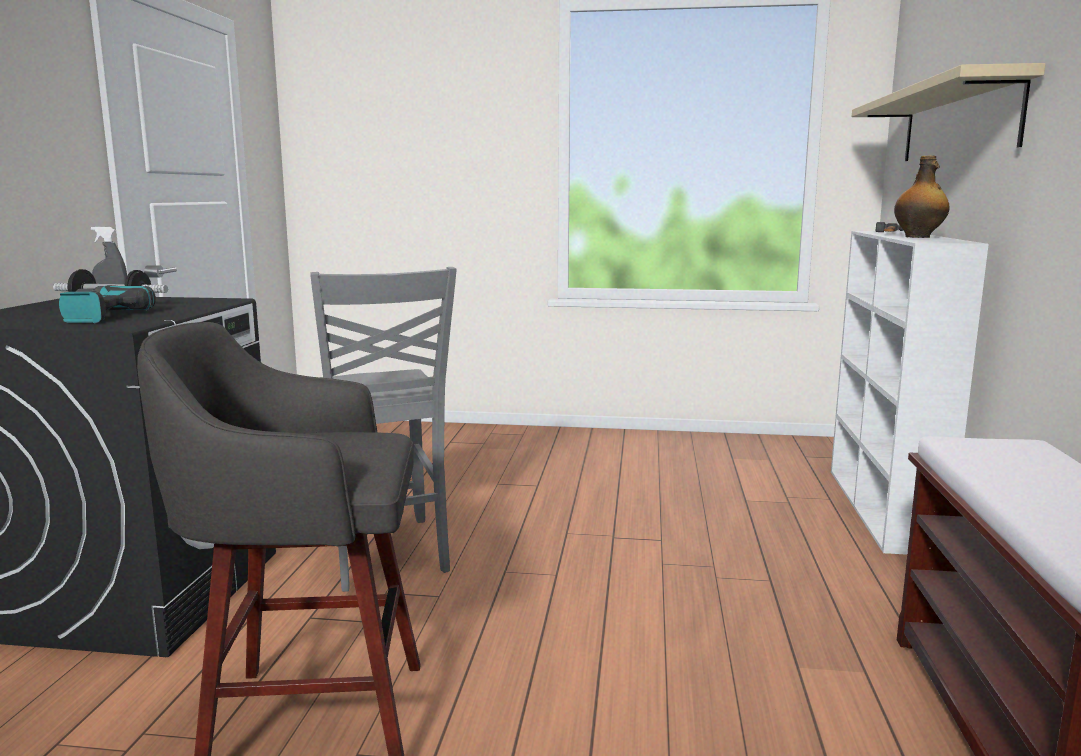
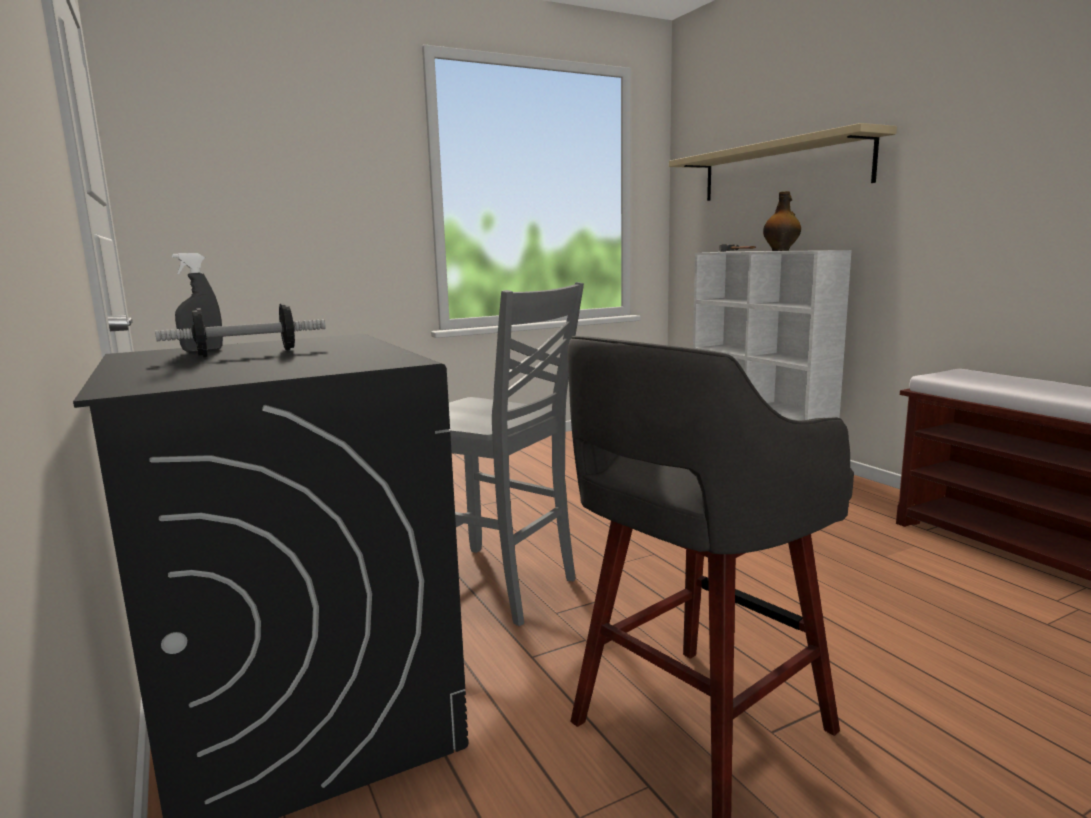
camera: 35 degrees left, 0 degrees up
power drill [59,285,156,324] -> none

